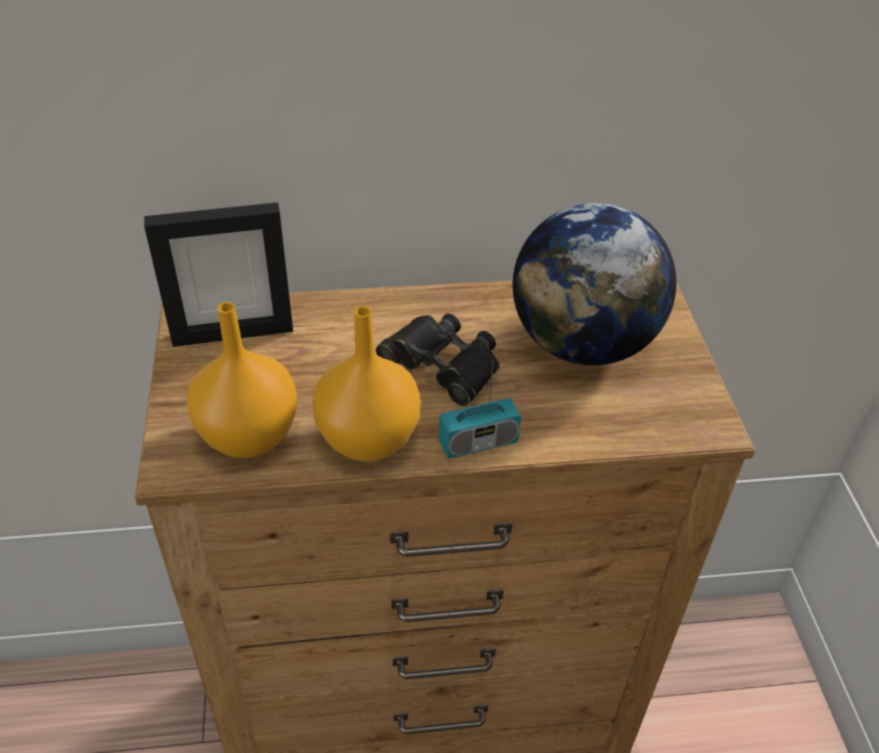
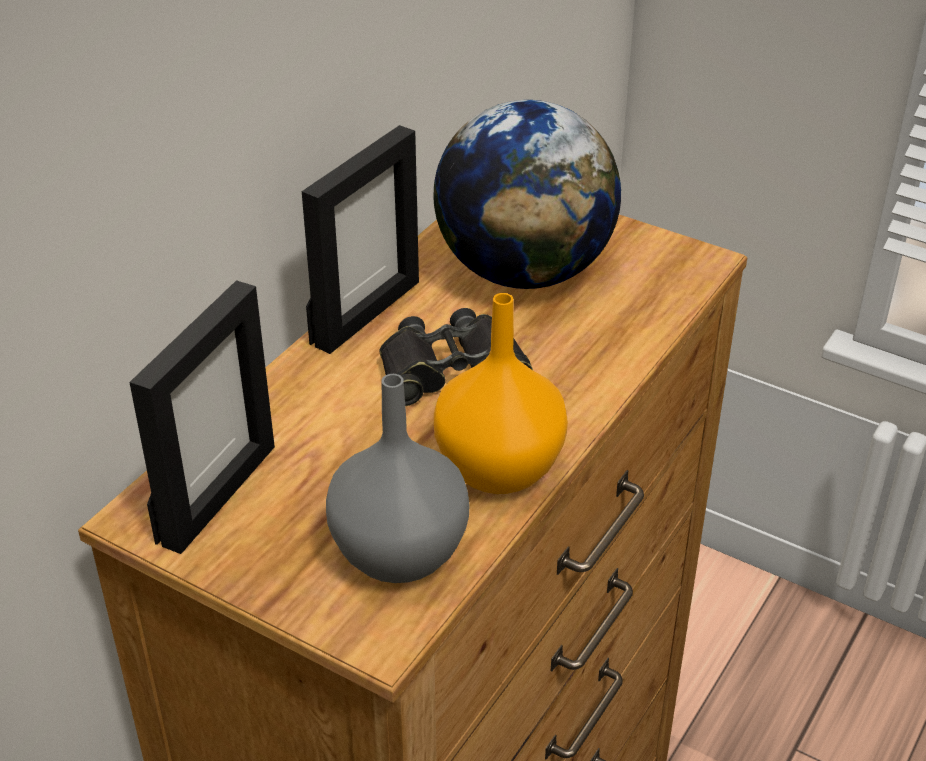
camera: 50 degrees left, 5 degrees down
orange vase [187,302,297,458] -> grey vase [326,374,469,583]
radio [439,347,521,459] -> none
none -> picture frame [302,125,419,354]

